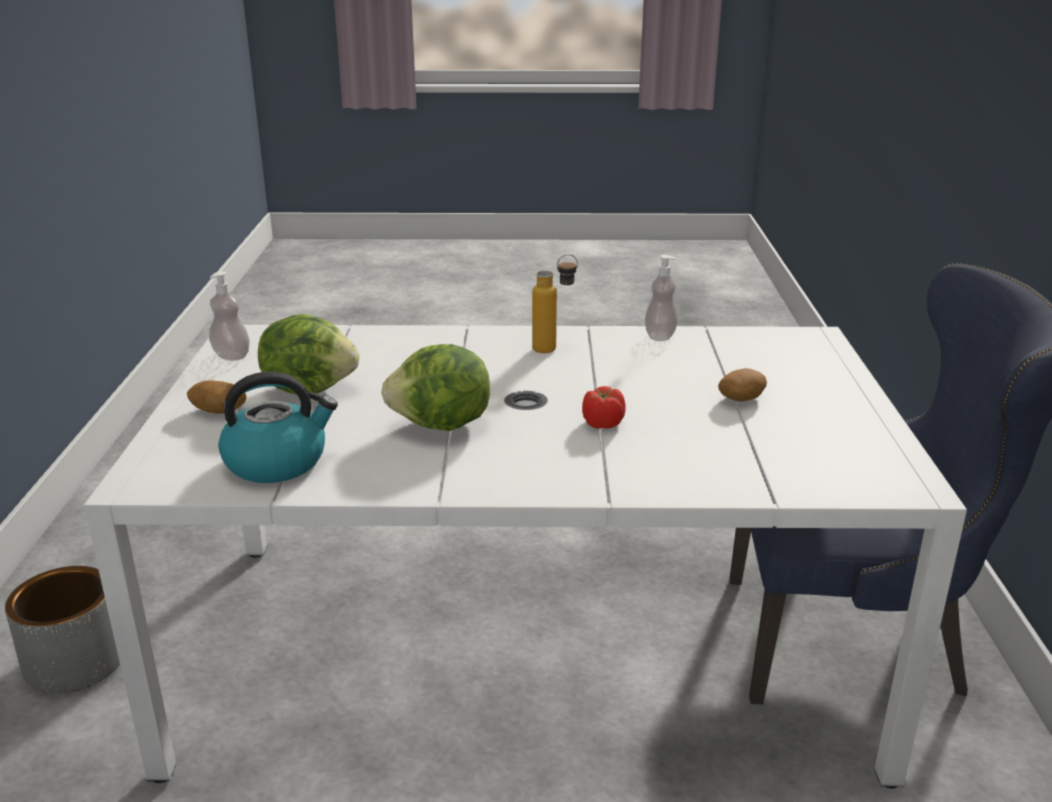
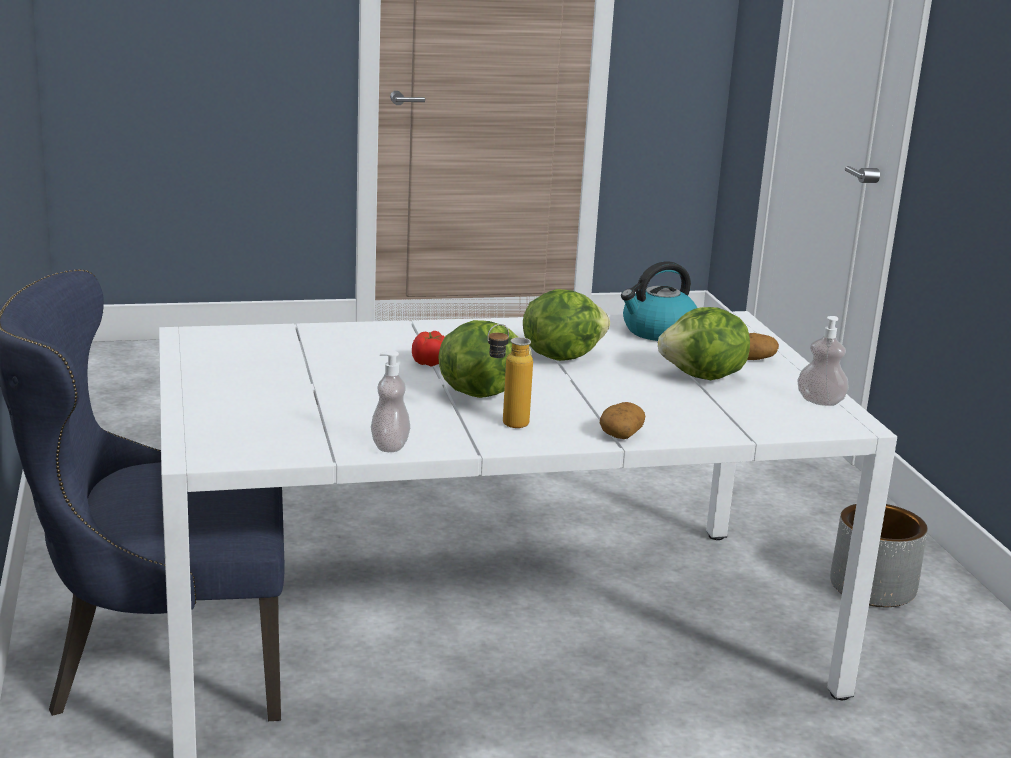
camera: 165 degrees right, 5 degrees down
potato [718,368,767,401] -> potato moved to [600,402,645,439]
none -> lettuce [438,320,532,398]

